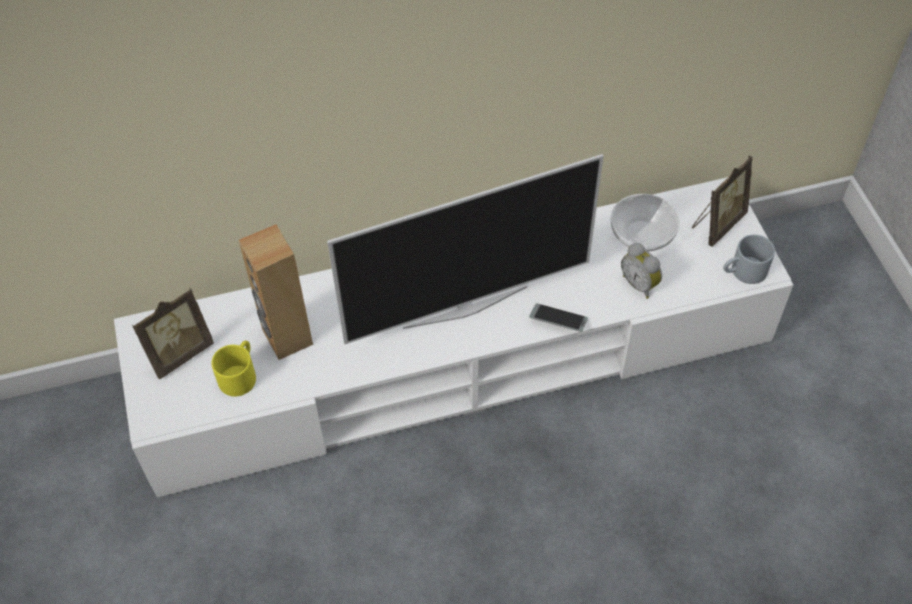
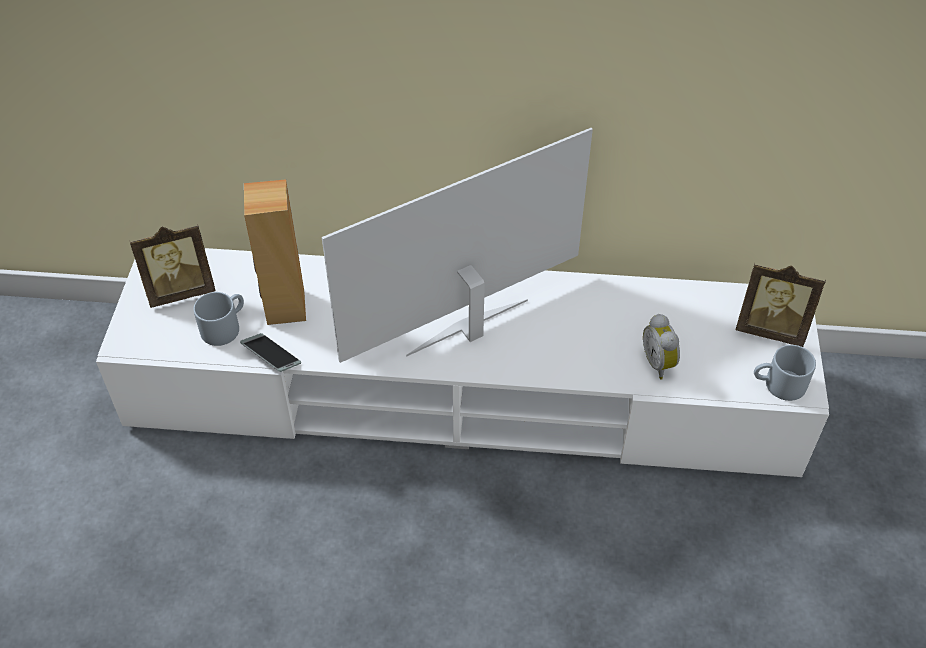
camera: 20 degrees right, 5 degrees down
yellow mug [211,341,256,397] -> grey mug [194,292,244,346]
television [327,154,603,344] -> television turned 150 degrees clockwise [322,128,593,363]
phone [529,303,588,332] -> phone moved to [240,333,301,372]
bowl [611,194,680,252] -> none
picture frame [692,156,753,247] -> picture frame turned 45 degrees clockwise [736,264,826,347]

